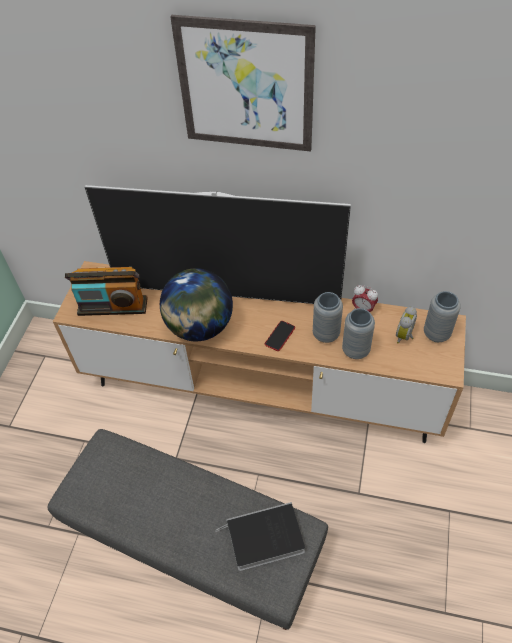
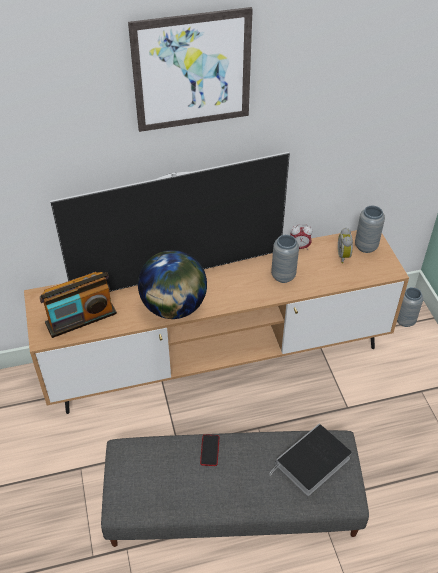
camera: 30 degrees left, 5 degrees down
phone [265,321,295,351] -> phone moved to [200,434,219,466]
grey vase [342,308,375,359] -> grey vase moved to [397,287,424,327]

